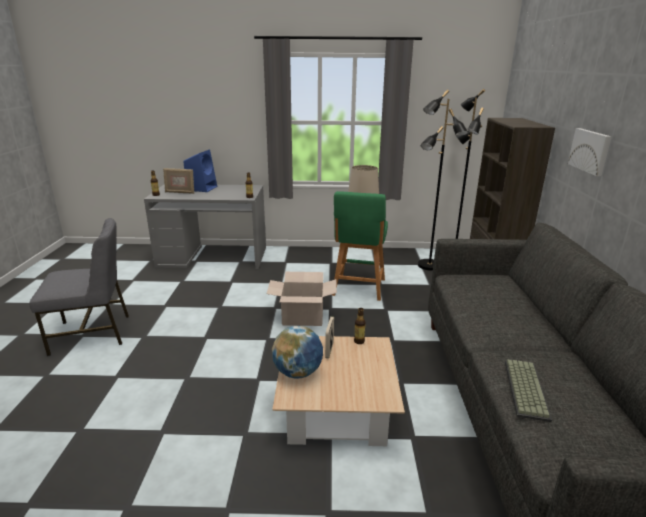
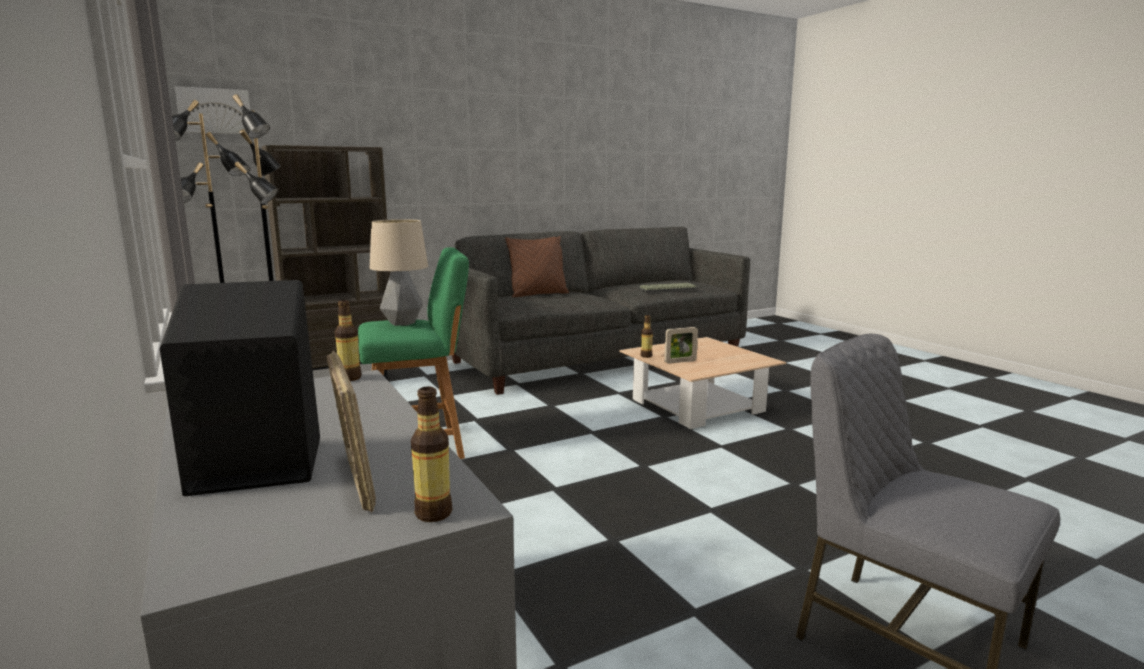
camera: 120 degrees left, 10 degrees down
blue speaker [183,149,217,192] -> black speaker [160,280,320,496]
cardboard box [266,272,337,326] -> none
globe [272,326,323,379] -> none
picture [568,128,612,176] -> picture moved to [175,86,250,134]
none -> brown pillow [505,236,569,297]

